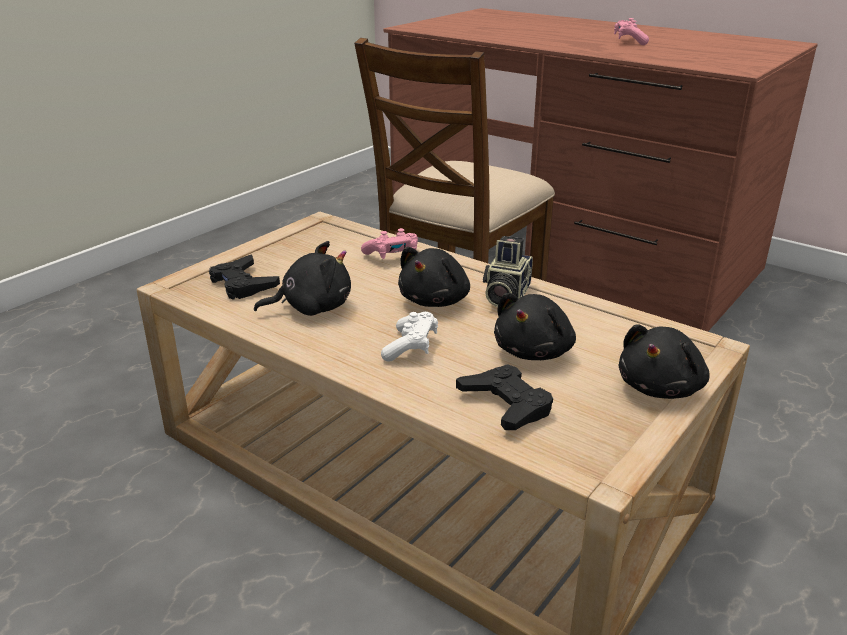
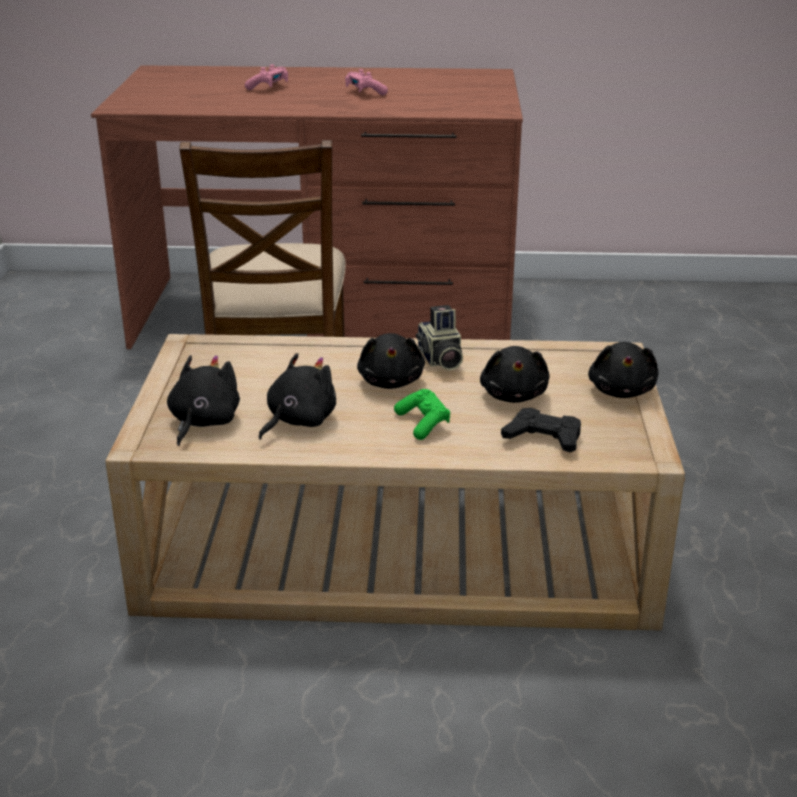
camera: 35 degrees left, 0 degrees up
black game controller [209,254,280,300] -> black plush toy [167,355,240,446]
pink game controller [361,228,418,259] -> pink game controller moved to [245,64,288,90]
white game controller [381,312,438,362] -> green game controller [394,389,450,440]

